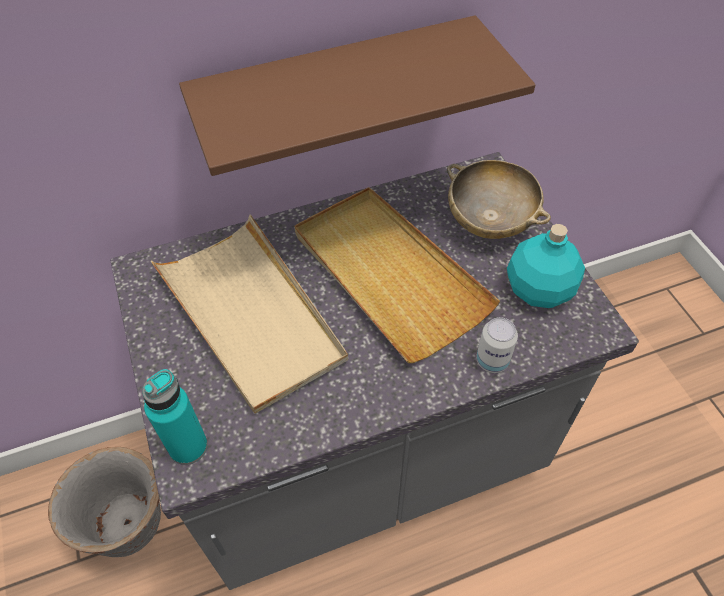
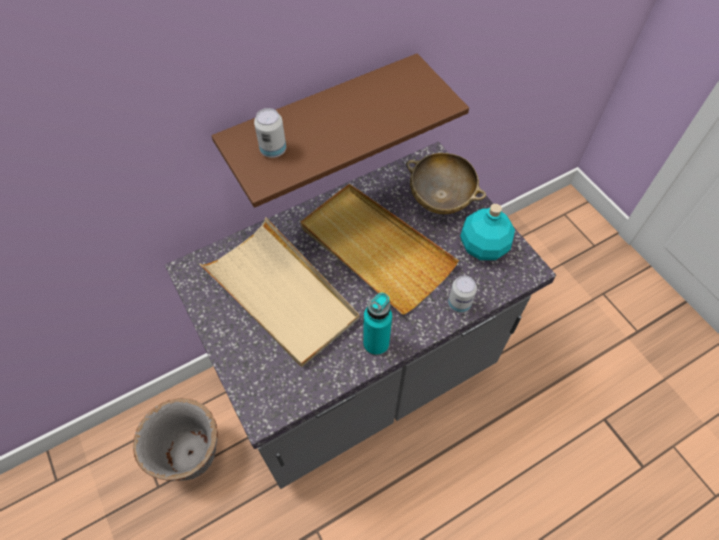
camera: 10 degrees left, 5 degrees up
turquoise bottle [142,369,208,465] -> turquoise bottle moved to [363,293,392,356]
none -> can [254,108,286,158]

